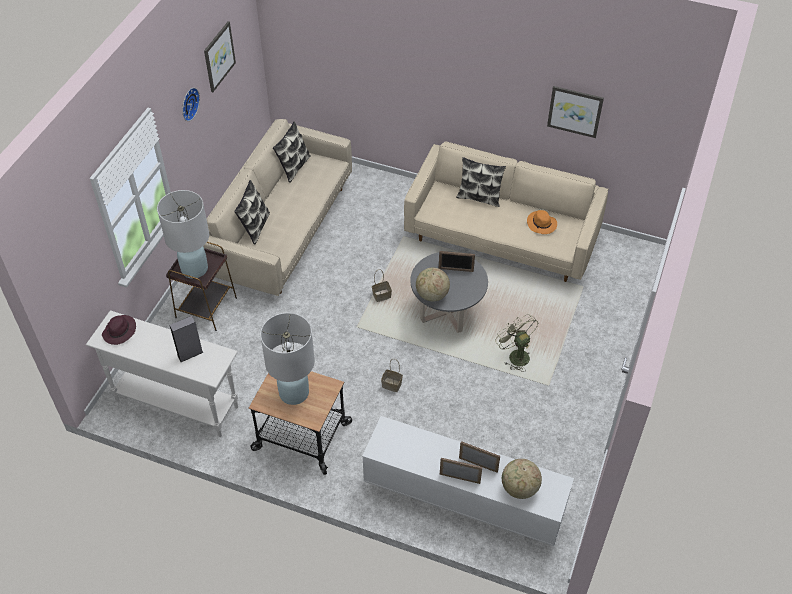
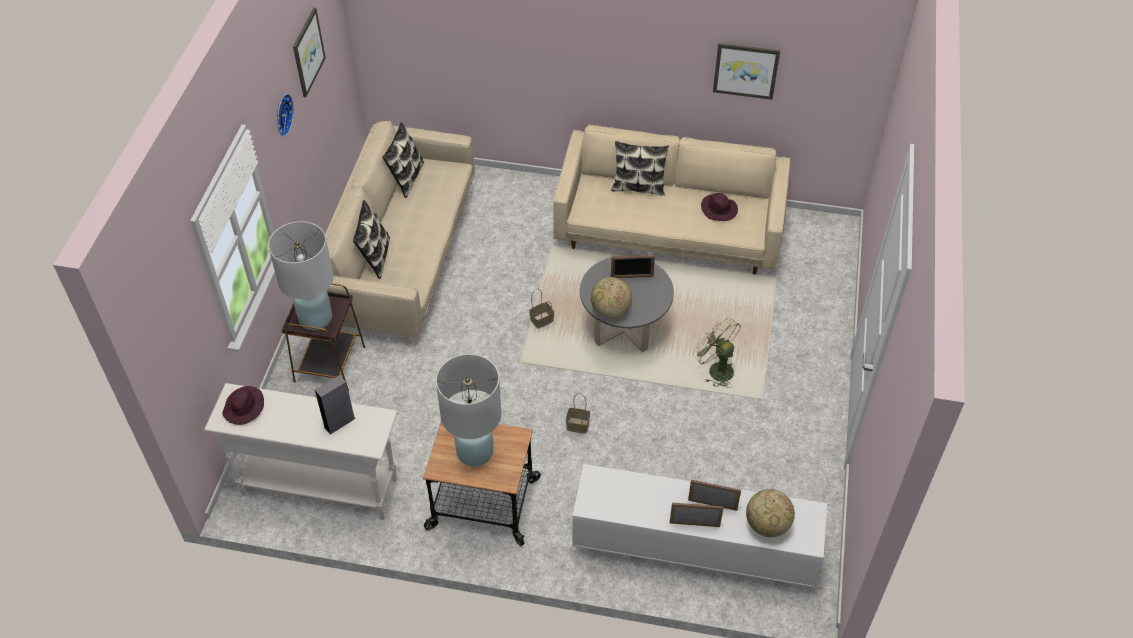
camera: 10 degrees left, 0 degrees up
orange hat [527,210,557,234] -> purple hat [701,193,738,221]

